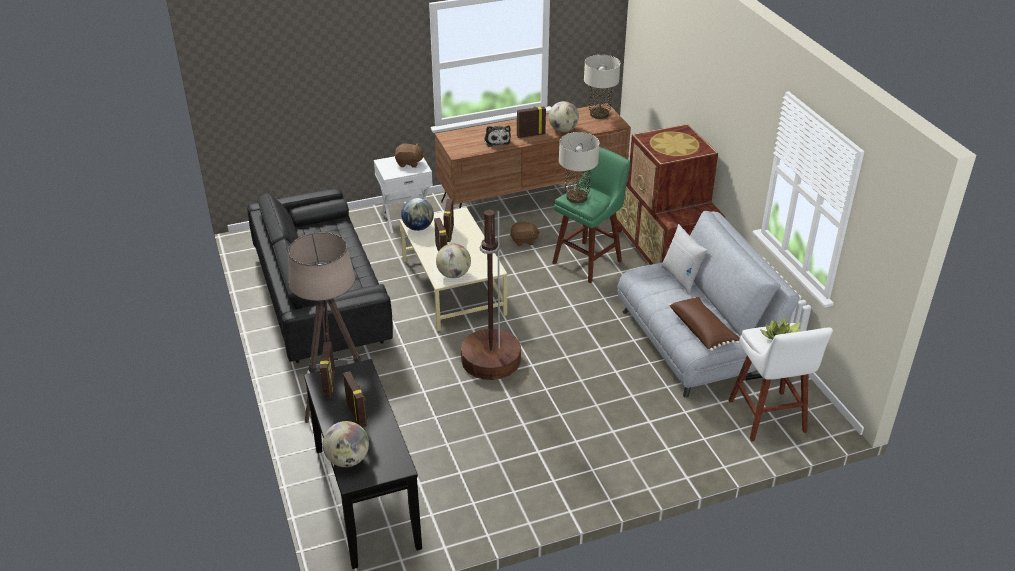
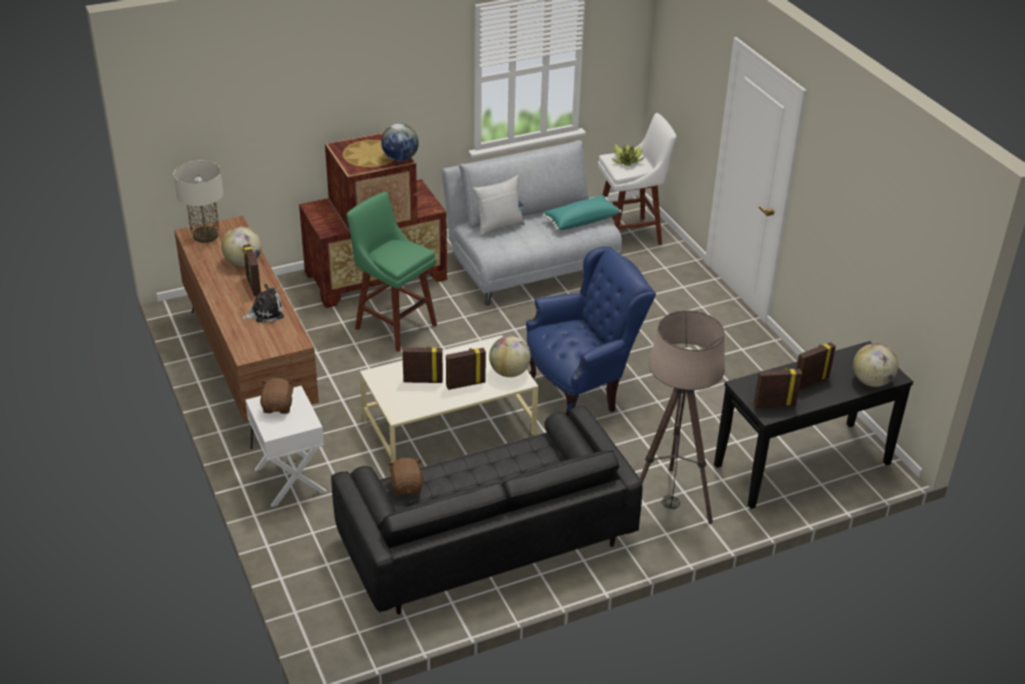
camera: 95 degrees left, 0 degrees up
globe [401,198,434,231] -> globe moved to [381,123,419,161]
brown floor lamp [461,210,521,380] -> blue armchair [526,247,656,416]
brown plush toy [510,220,540,246] -> brown plush toy moved to [388,458,423,496]
table lamp [559,132,599,203] -> none
brown pillow [669,297,740,351] -> turquoise pillow [543,195,622,230]

